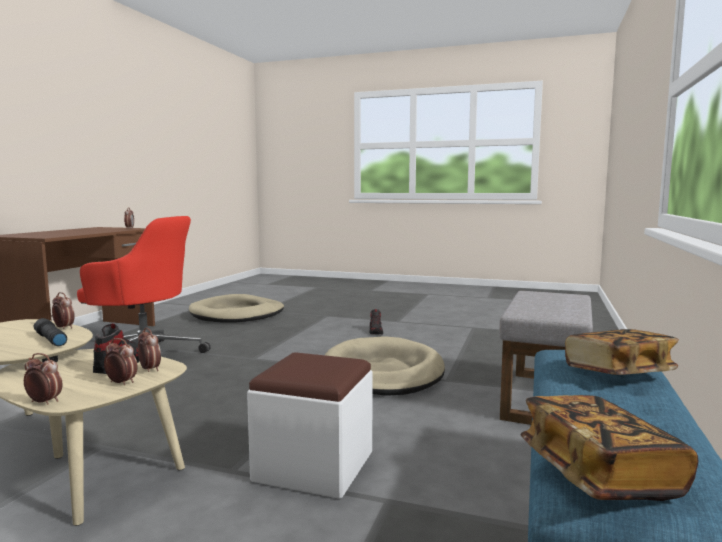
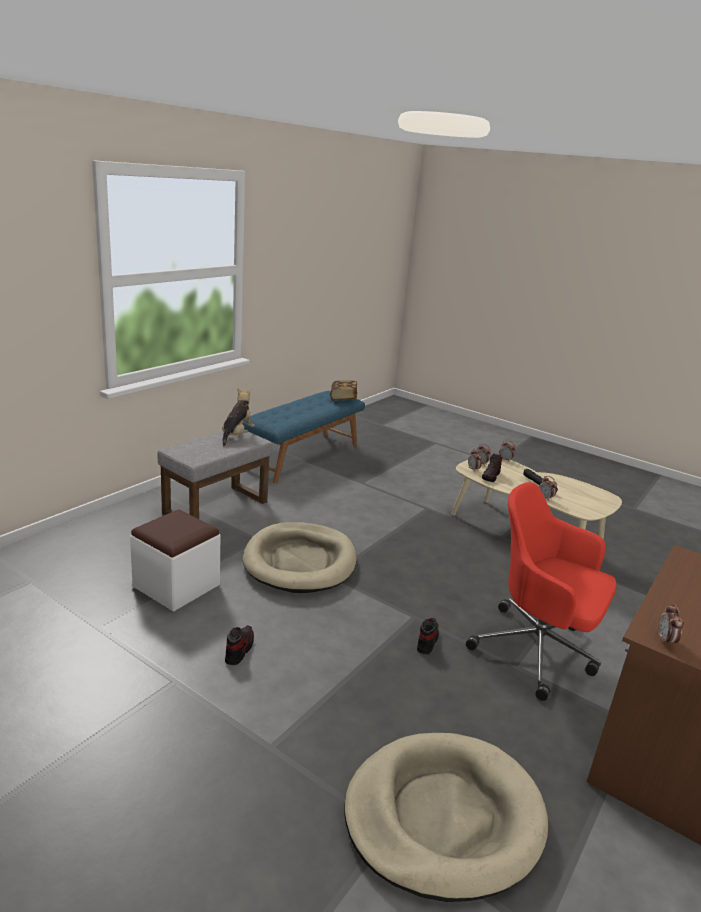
camera: 165 degrees left, 15 degrees up
white ottoman [247,352,373,499] -> white ottoman moved to [130,509,220,612]
book [565,329,679,375] -> none
none -> plush toy [222,388,255,446]
none -> shoe [417,618,439,654]

